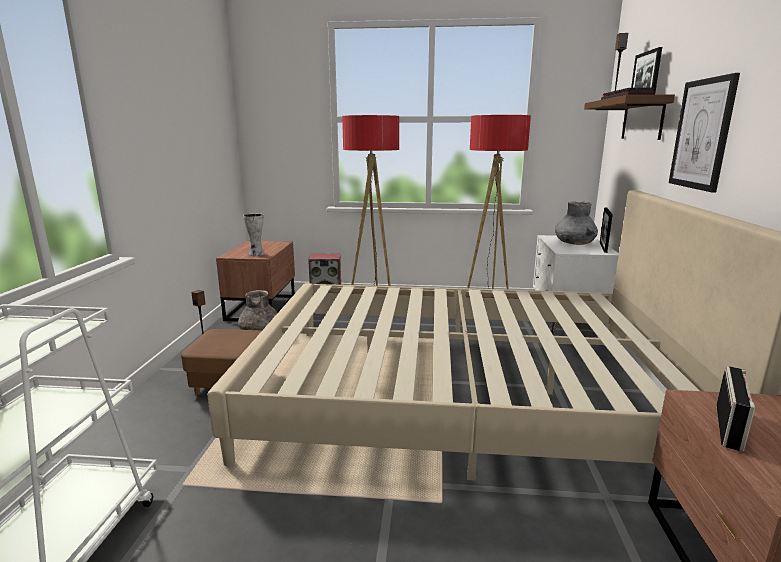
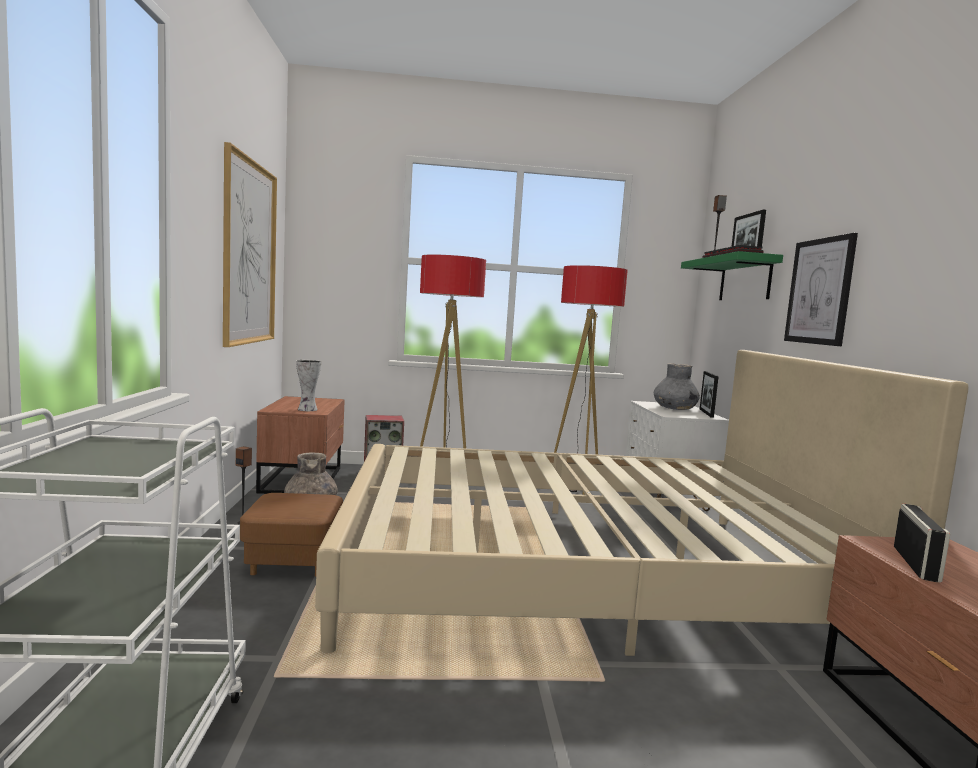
camera: 10 degrees left, 10 degrees down
brown shelf [584,95,675,140] -> green shelf [681,251,783,300]
none -> picture [223,142,277,347]

